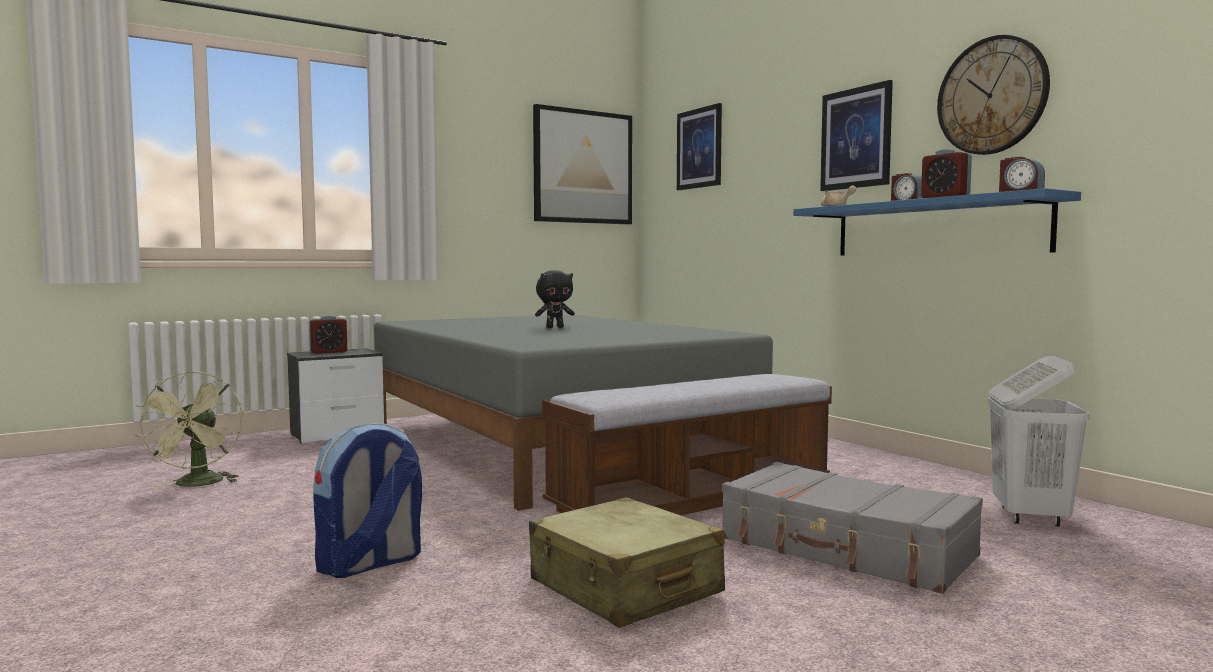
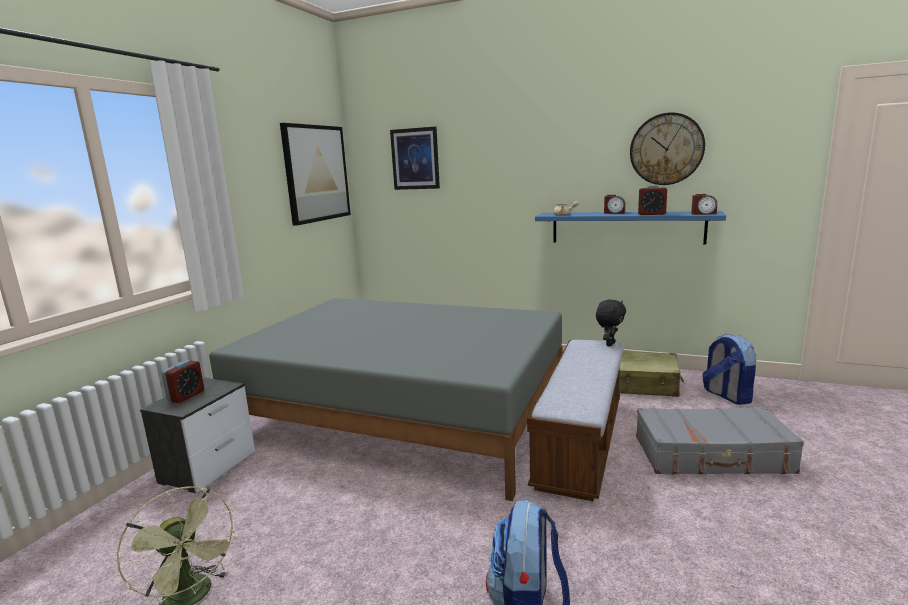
camera: 35 degrees left, 10 degrees up
beige suitcase [529,497,725,628] -> beige suitcase moved to [619,352,684,397]
black plush toy [535,270,575,328] -> black plush toy moved to [596,300,626,347]
picture [820,80,893,191] -> none
white laundry basket [988,356,1090,527] -> backpack [702,334,756,405]

